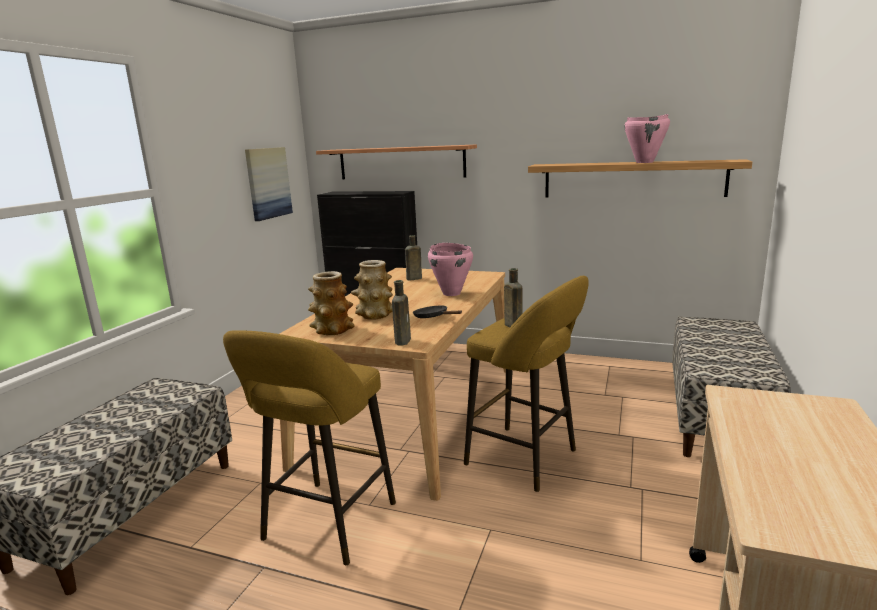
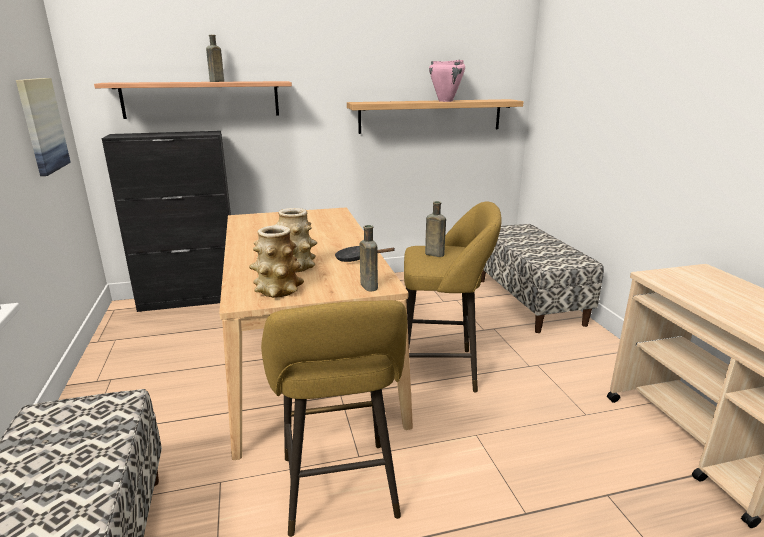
camera: 35 degrees left, 5 degrees up
brown bottle [405,235,422,281] -> brown bottle moved to [206,35,224,82]
pink cooking pot [428,243,473,296] -> none

